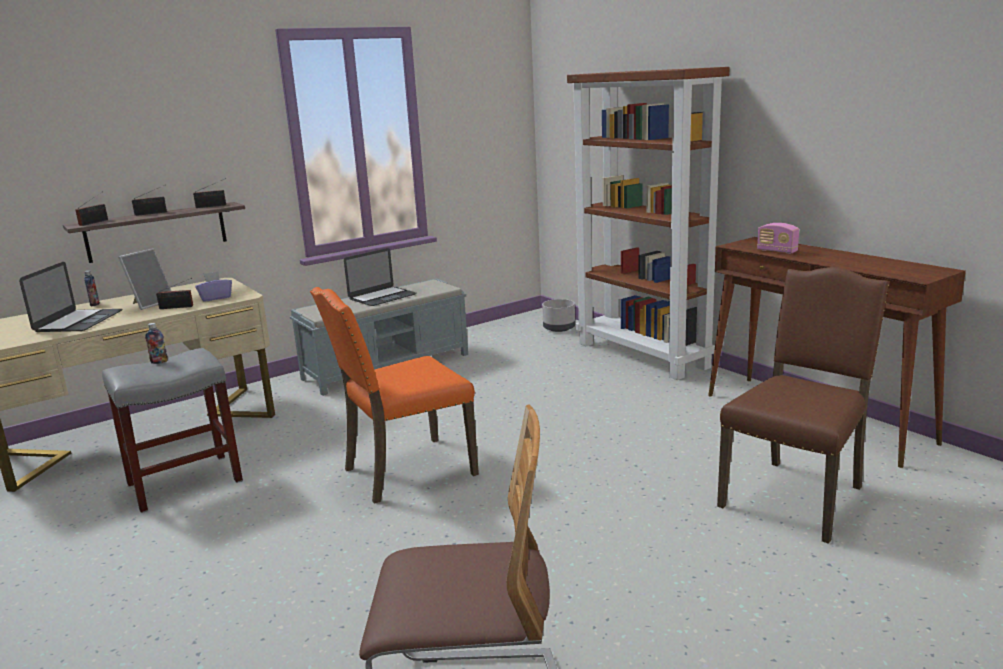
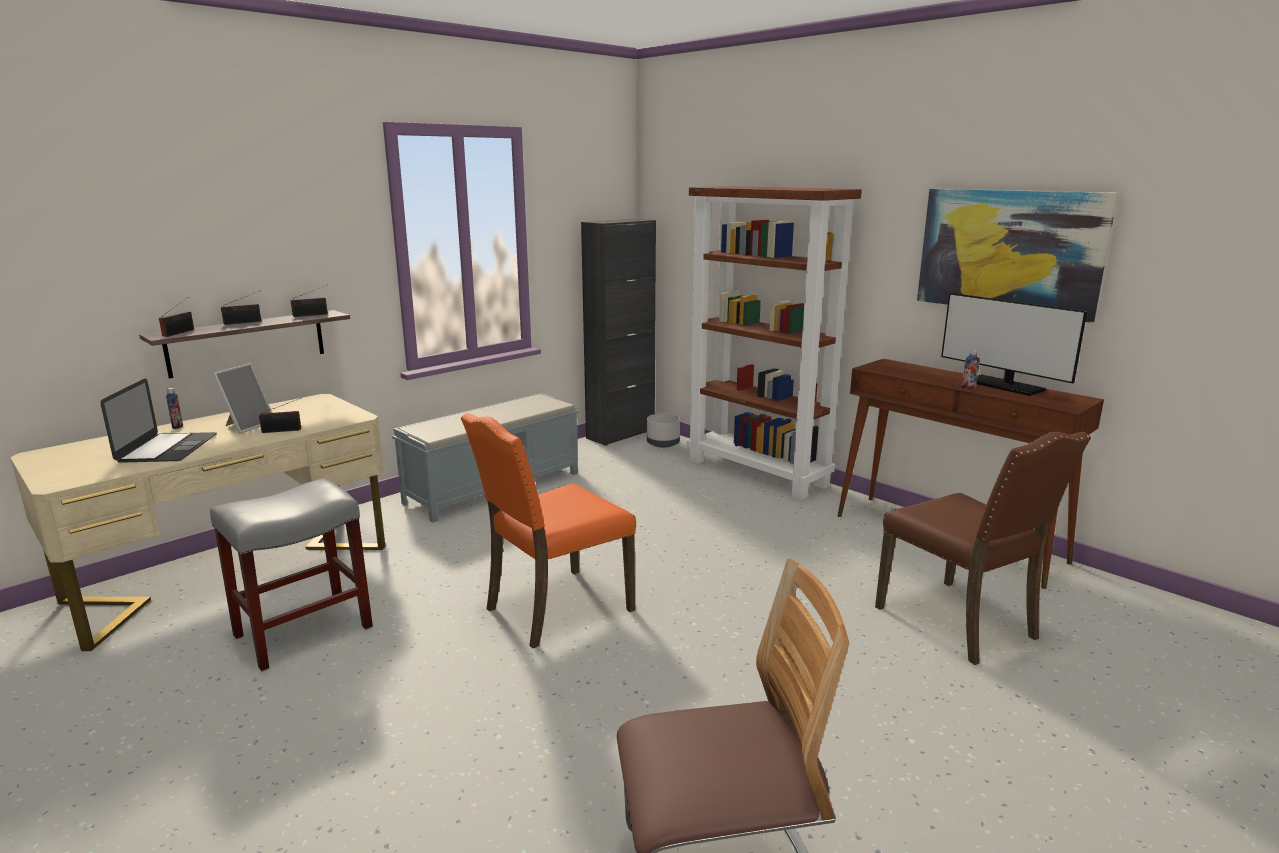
camera: 10 degrees left, 0 degrees up
bottle [145,323,168,364] -> bottle moved to [962,349,980,389]
purple tissue box [195,271,232,302] -> none
laptop [344,248,416,306] -> none
brown chair [717,267,889,544] -> brown chair turned 120 degrees clockwise [875,432,1091,665]
radio [757,223,799,254] -> none
none -> black cabinet [581,219,656,446]
none -> picture [917,189,1118,323]
none -> monitor [941,293,1087,396]

